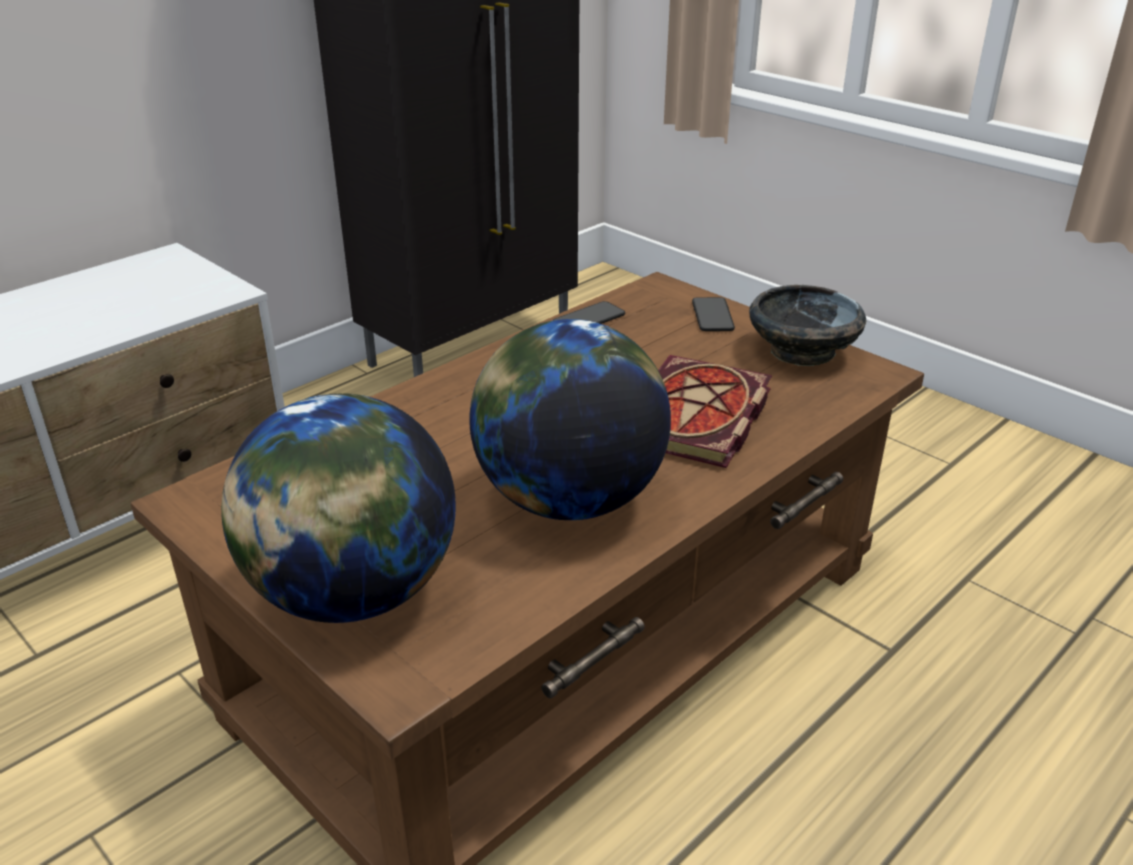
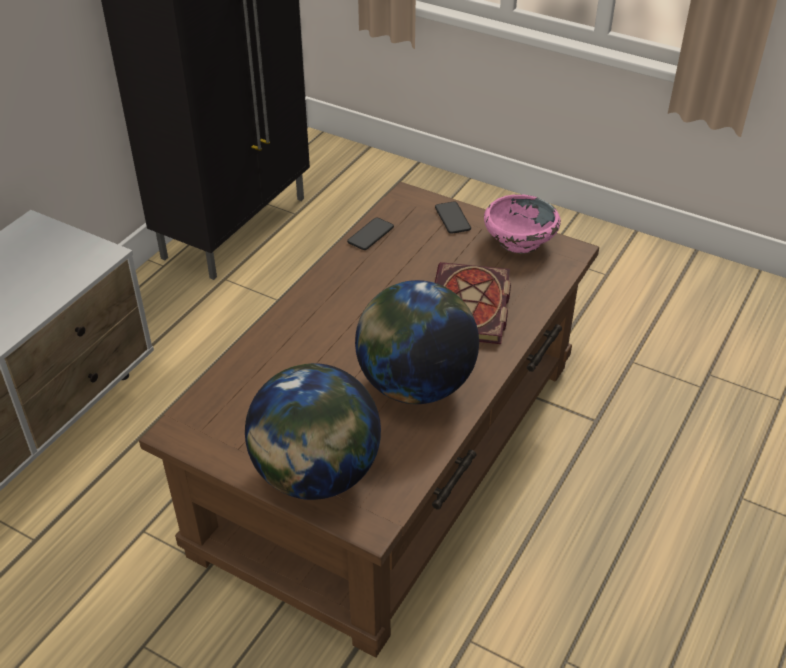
camera: 15 degrees left, 10 degrees up
black bowl [749,285,866,366] -> pink bowl [484,194,561,254]

